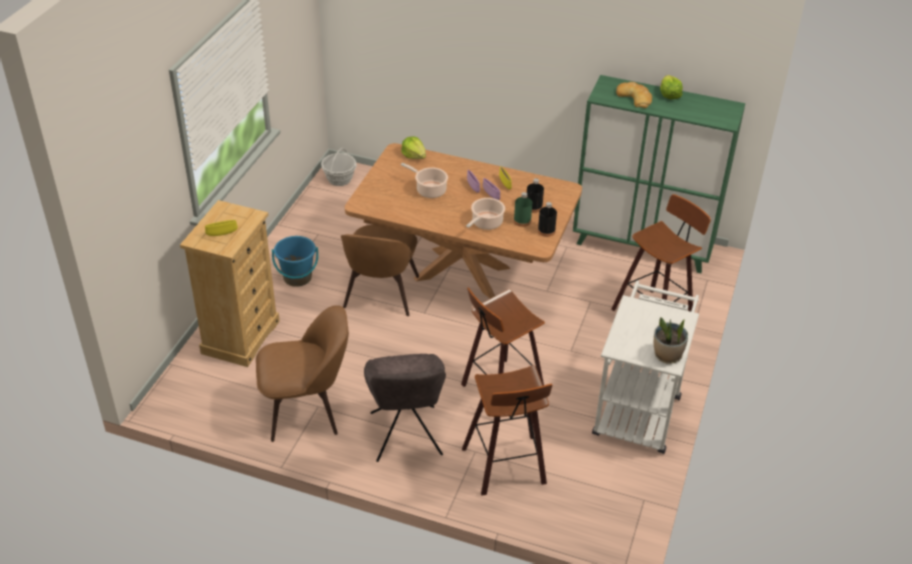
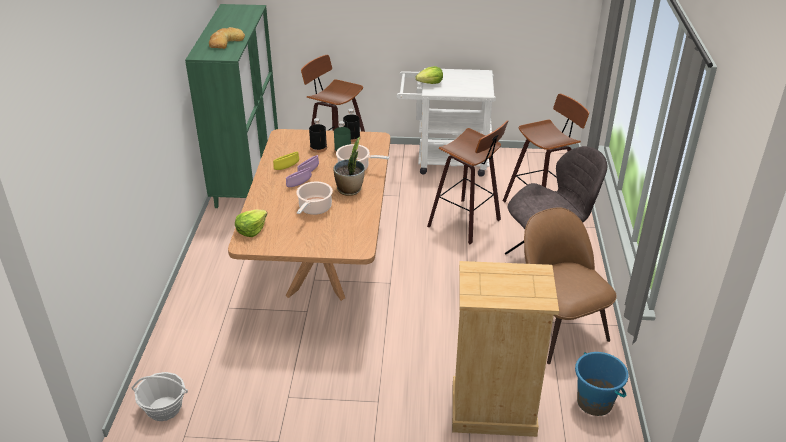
camera: 105 degrees left, 5 degrees down
yellow bowl [205,220,238,236] -> none
blue bucket [272,236,318,287] -> blue bucket moved to [575,352,629,416]
brown chair [341,225,419,316] -> none
potted plant [654,317,688,364] -> potted plant moved to [333,137,365,196]
lettuce [660,75,683,99] -> lettuce moved to [415,66,443,84]

